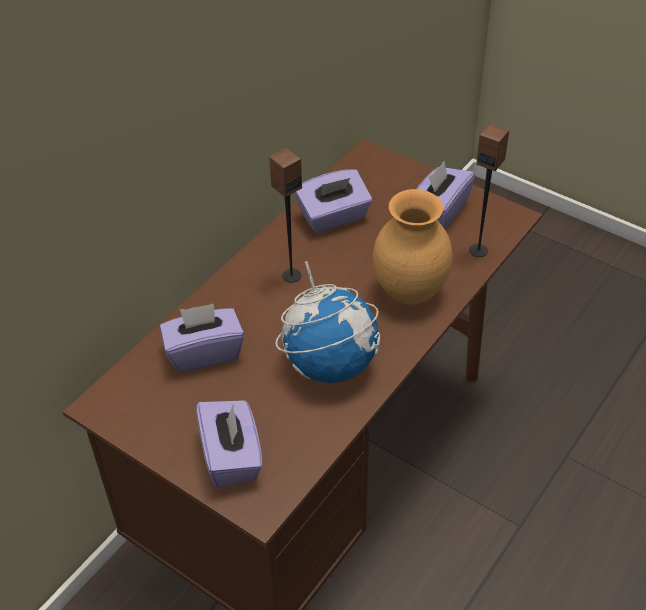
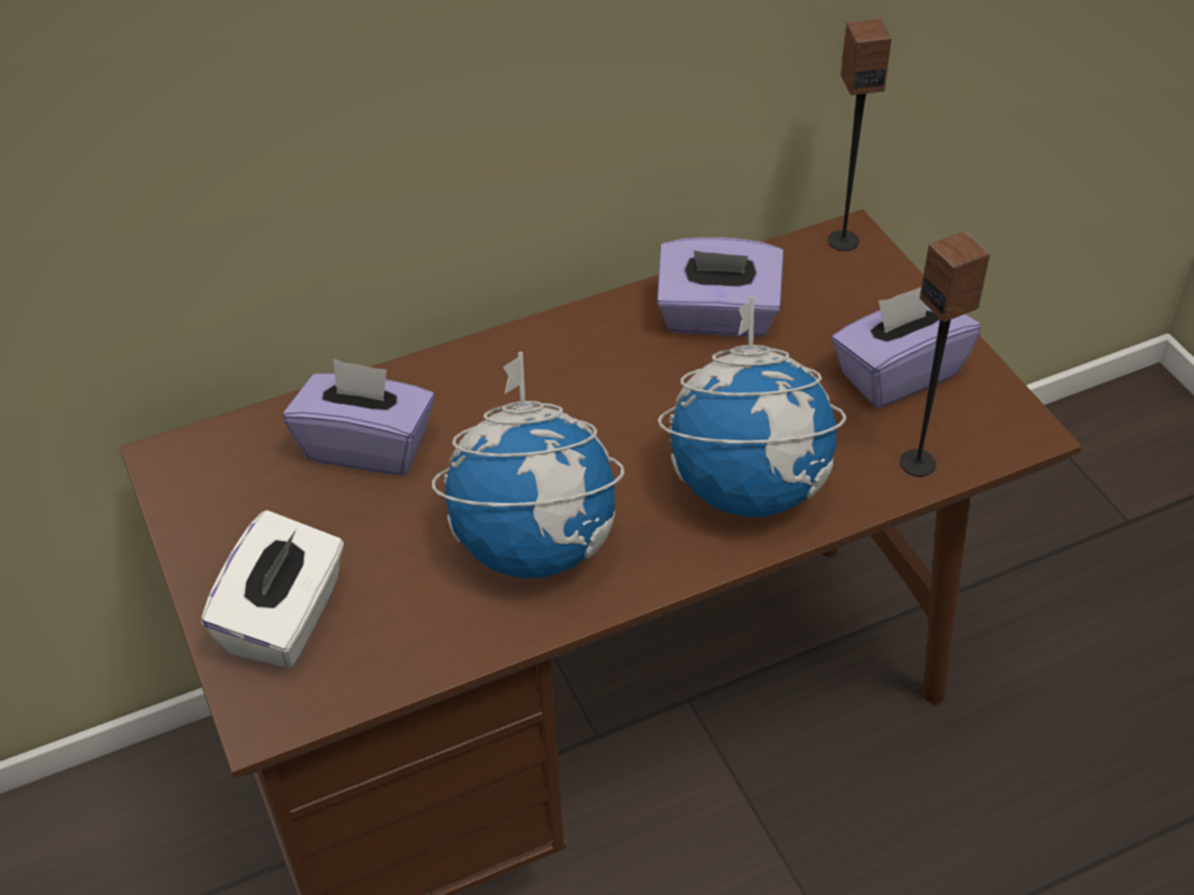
camera: 30 degrees right, 0 degrees up
purple tissue box [196,400,262,487] -> white tissue box [201,510,344,669]
speaker [269,148,302,283] -> speaker moved to [828,18,891,251]
brown vase [373,189,453,305] -> globe [658,296,847,517]

